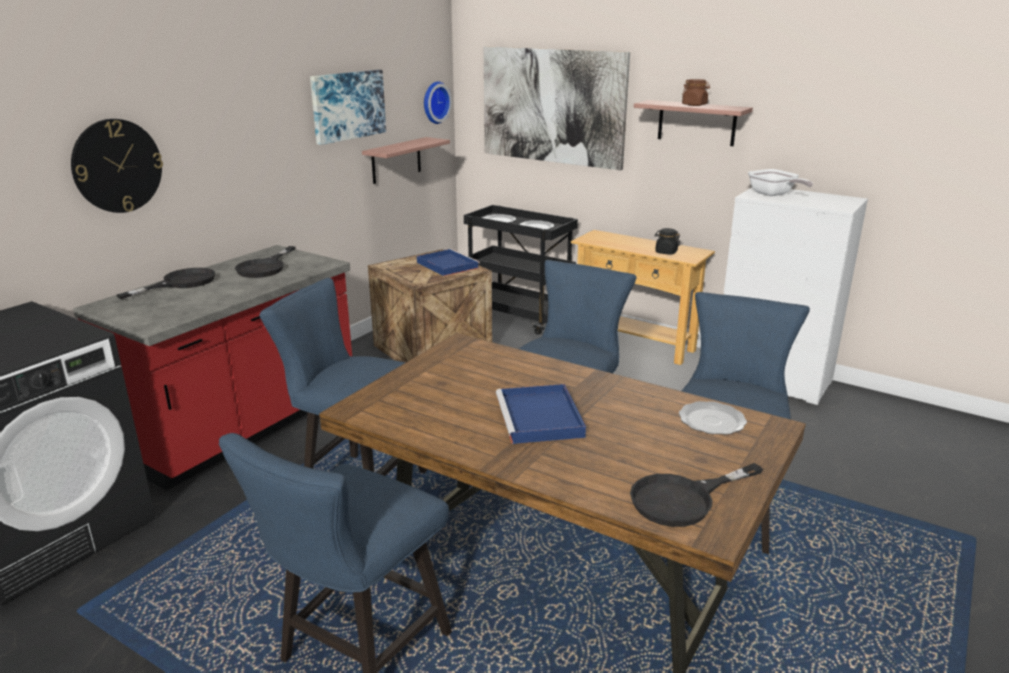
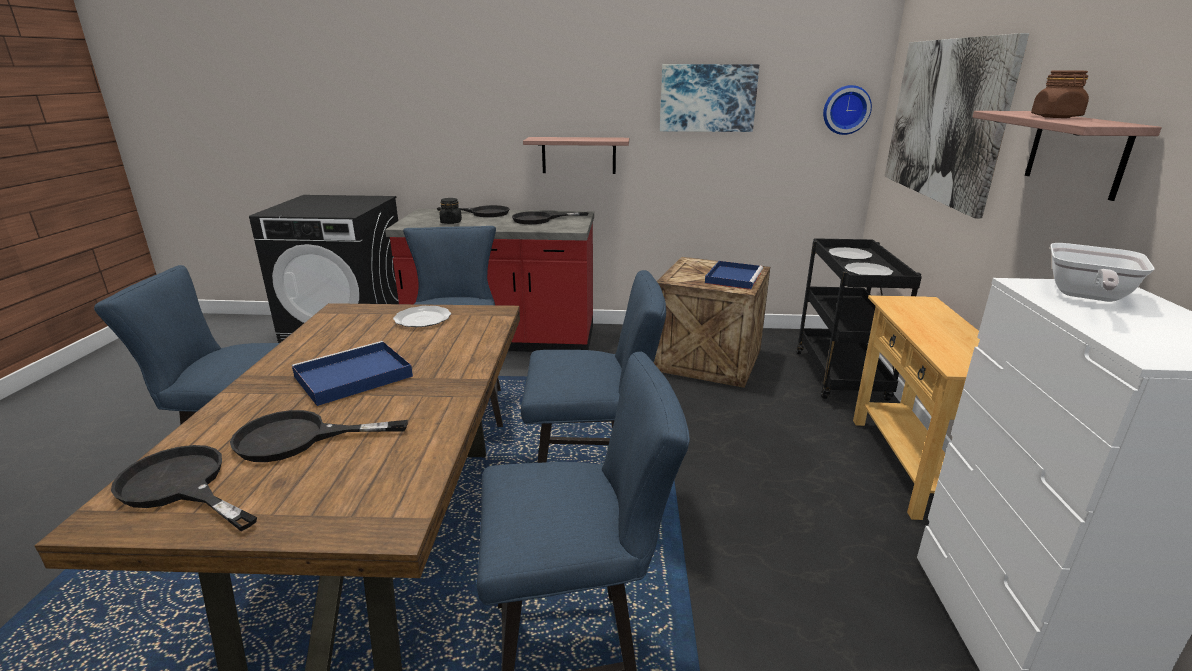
camera: 60 degrees right, 0 degrees up
wall clock [71,119,163,213] -> none
shelf [362,137,450,184] -> shelf moved to [523,137,629,174]
black jar [654,228,680,255] -> black jar moved to [440,198,462,224]
plate [679,401,747,435] -> plate moved to [393,306,451,327]
none -> black frying pan [230,410,408,462]

